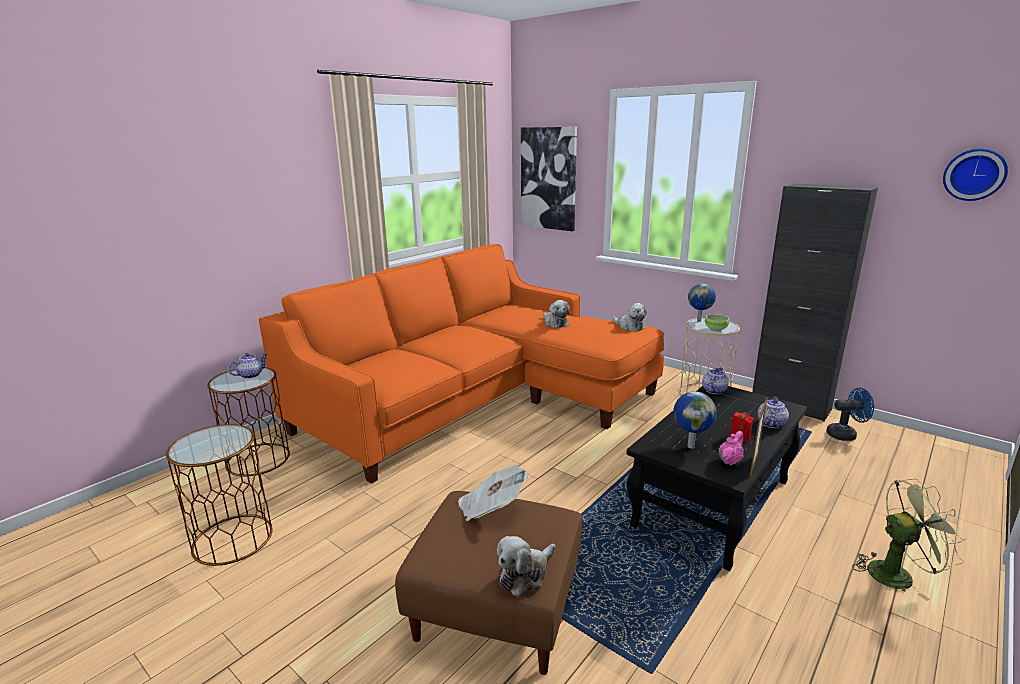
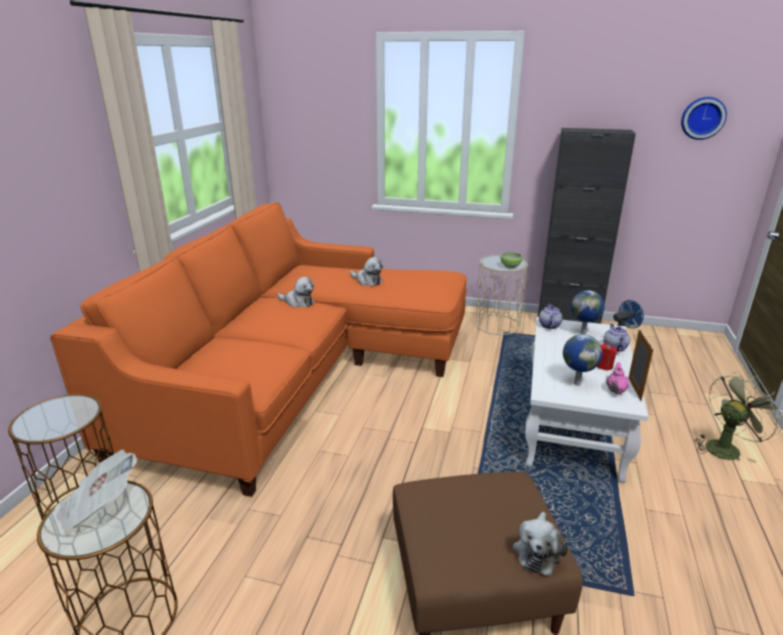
camera: 25 degrees left, 5 degrees up
teapot [228,353,267,379] -> none
newspaper [458,465,528,521] -> newspaper moved to [54,449,137,534]
picture [521,127,577,231] -> none
plush toy [612,303,647,331] -> plush toy moved to [277,277,315,308]
black coffee table [626,386,807,571] -> white coffee table [525,317,649,483]
globe [688,284,716,322] -> globe moved to [571,290,605,334]

